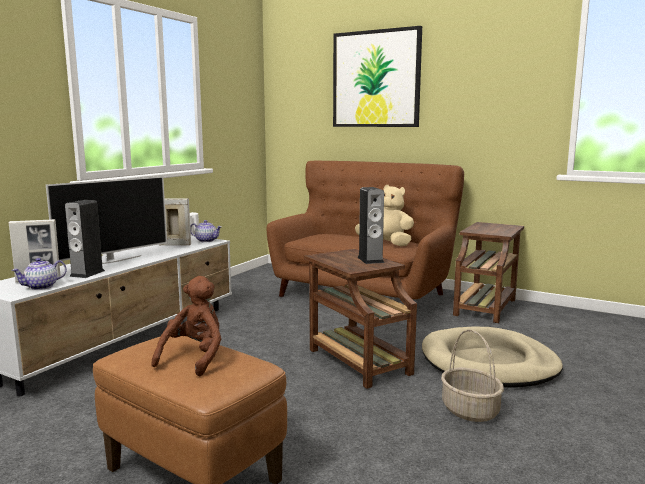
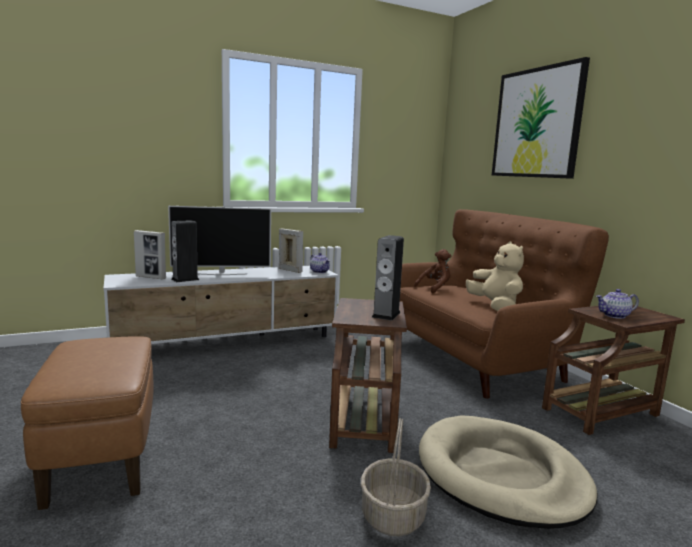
camera: 35 degrees right, 0 degrees up
teapot [11,258,67,290] -> teapot moved to [596,289,639,319]
brown plush toy [151,276,221,376] -> brown plush toy moved to [414,249,451,293]

